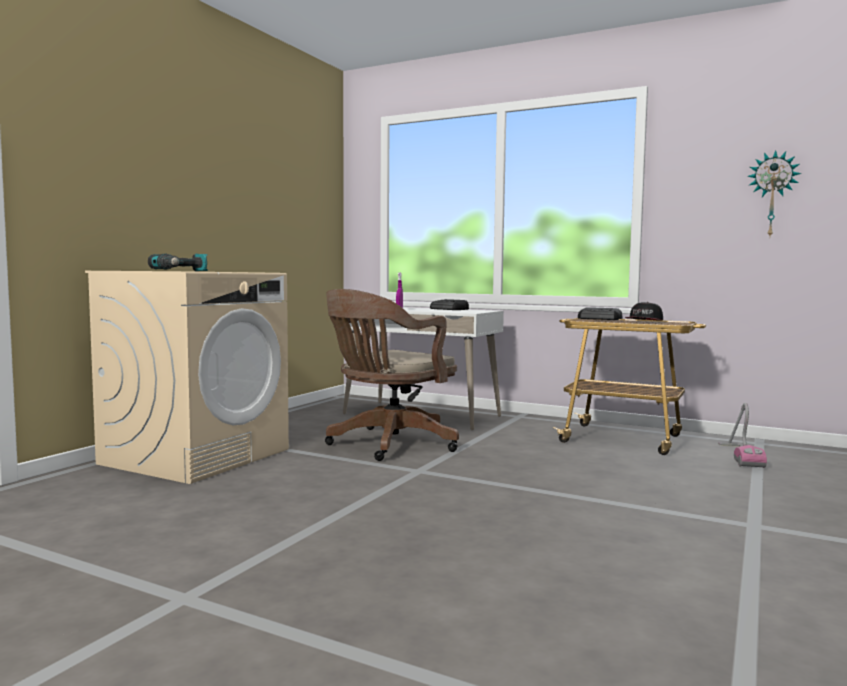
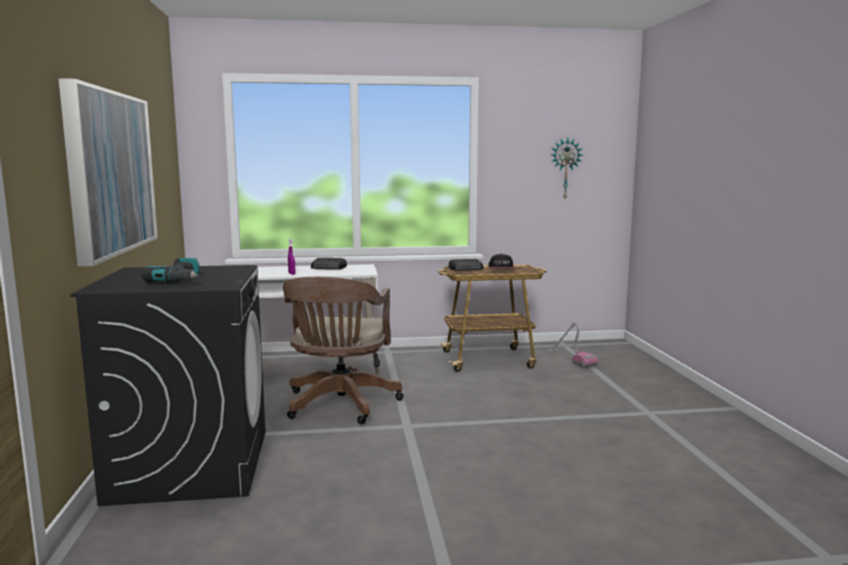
camera: 35 degrees left, 5 degrees up
beige washing machine [85,271,289,484] -> black washing machine [70,265,265,506]
none -> picture [58,78,158,266]

